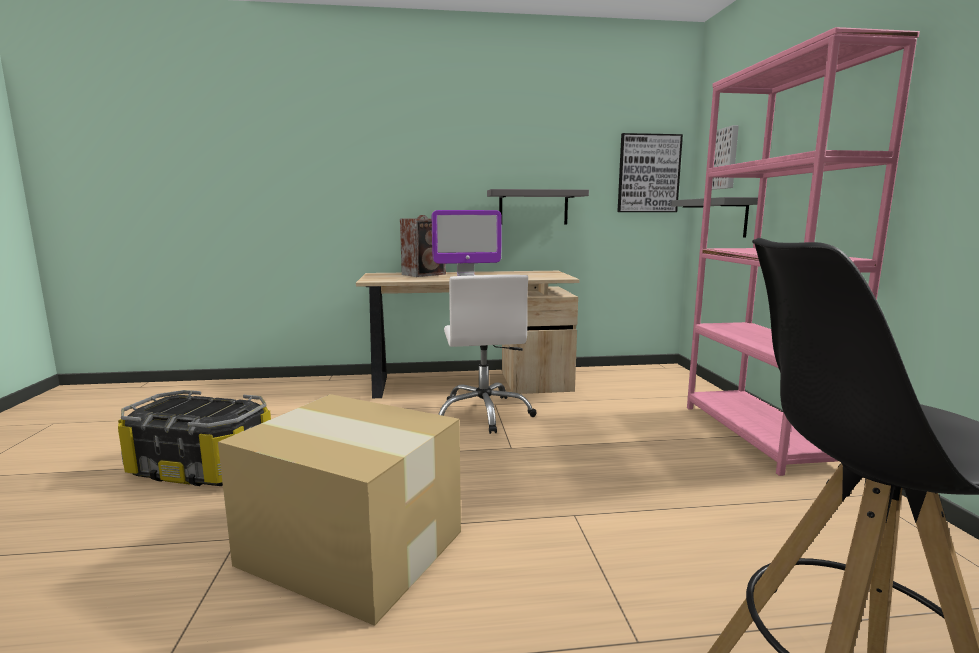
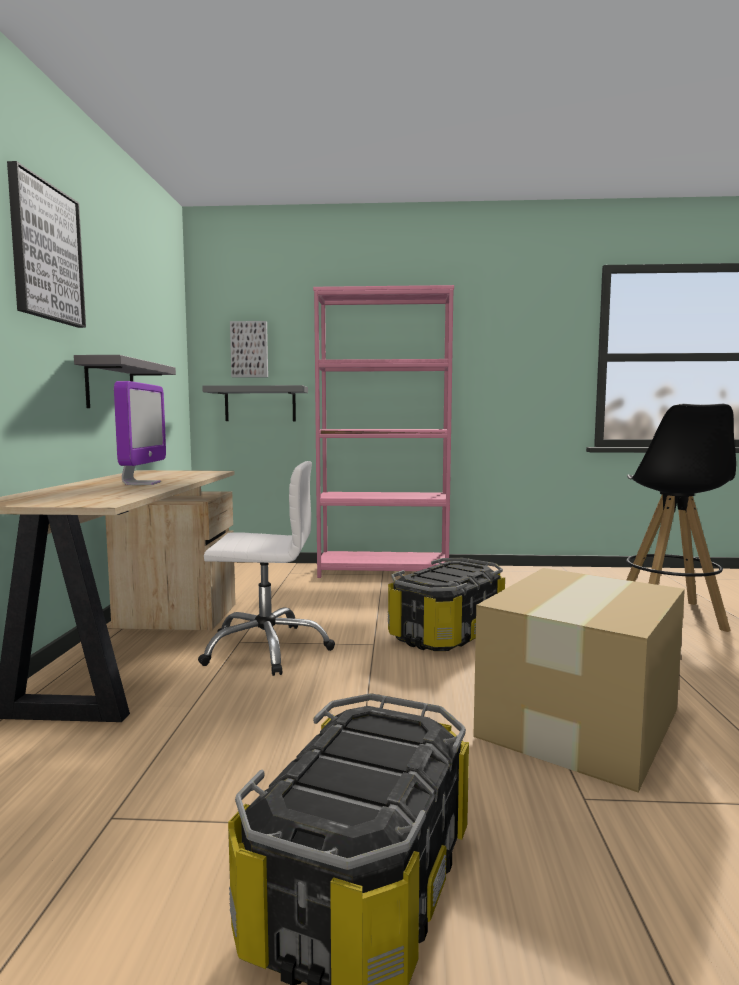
camera: 80 degrees left, 5 degrees down
speaker [400,215,446,277] -> none
picture [617,133,683,212] -> picture moved to [7,161,86,328]
none -> storage box [388,558,505,651]

